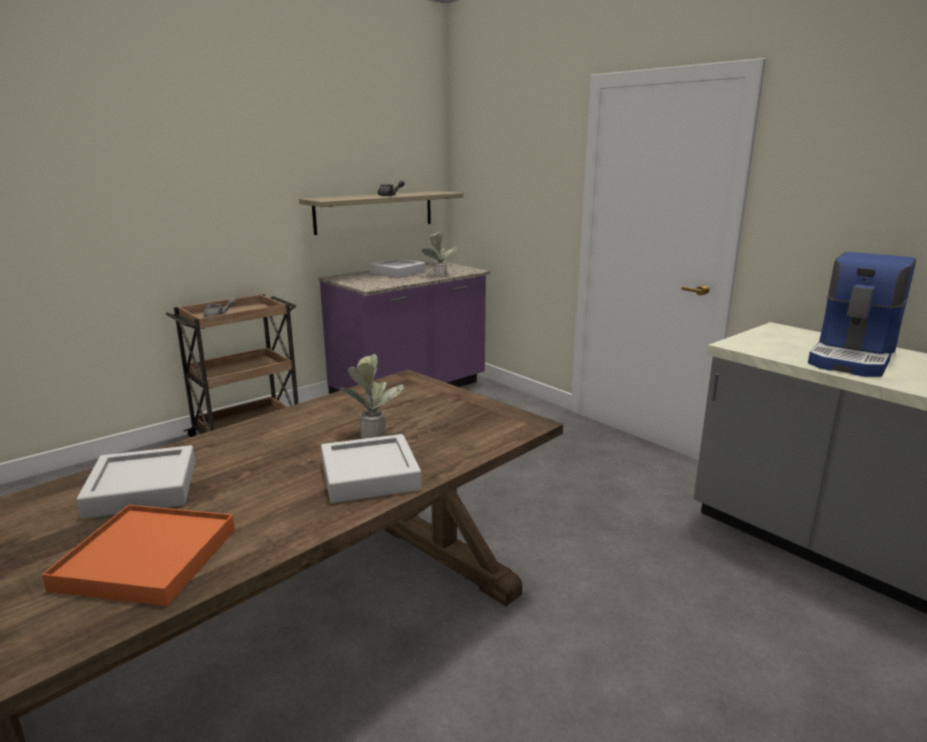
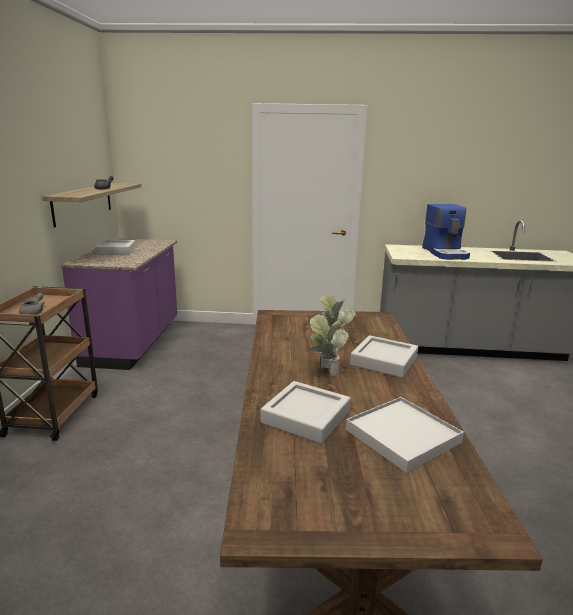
camera: 45 degrees left, 0 degrees up
orange tray [42,505,235,606] -> white tray [346,397,464,473]
potted plant [422,232,457,277] -> potted plant moved to [309,314,349,377]

